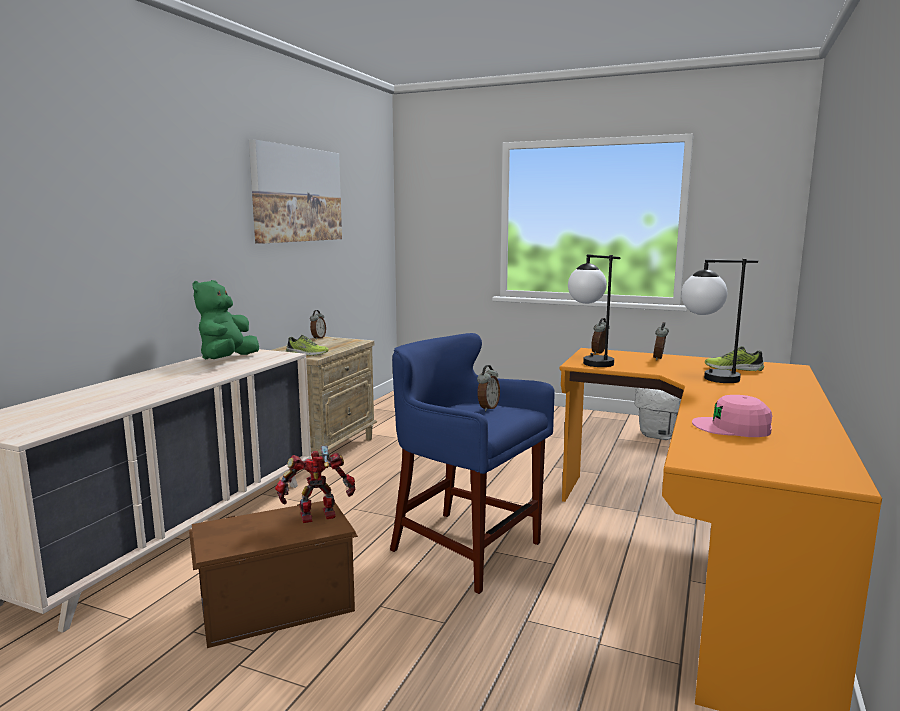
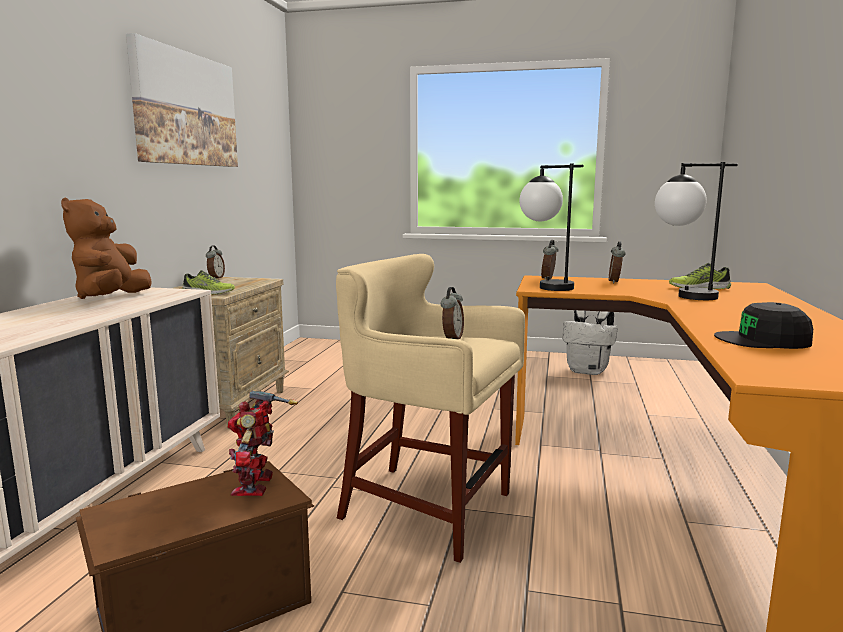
camera: 10 degrees left, 0 degrees up
green plush toy [193,280,259,360] -> brown plush toy [61,198,152,299]
toy robot [275,446,355,523] -> toy robot turned 60 degrees counterclockwise [228,390,298,496]
blue stool [390,333,555,594] -> beige stool [336,254,525,563]
pink cap [692,395,772,437] -> black cap [714,302,813,349]

